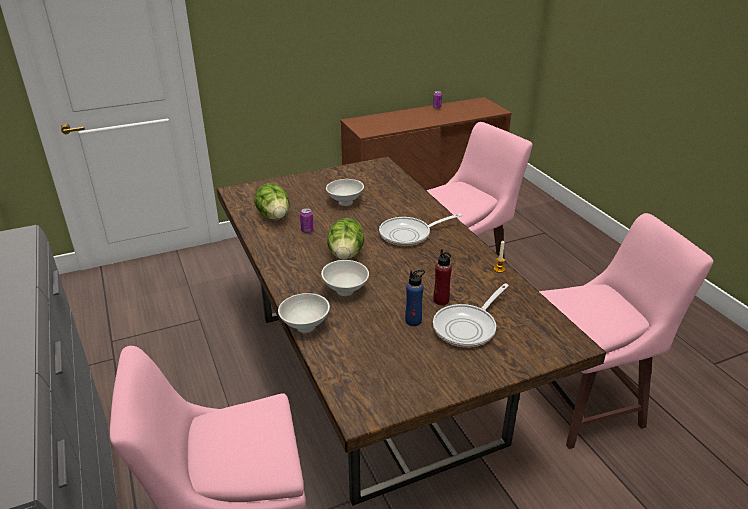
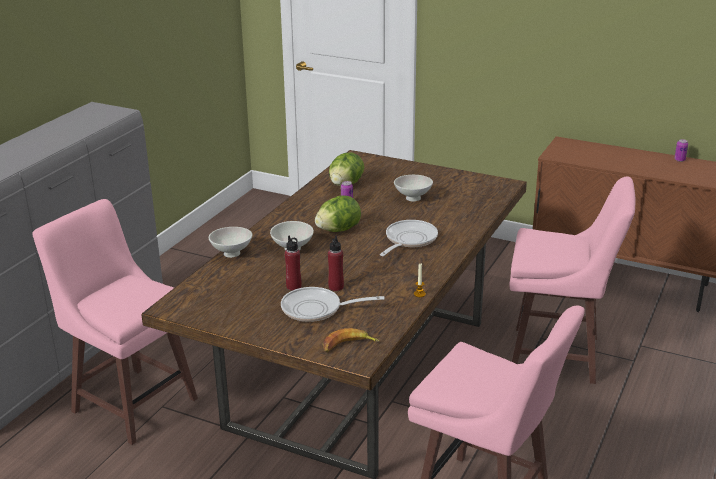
camera: 50 degrees right, 5 degrees down
frying pan [379,213,462,246] -> frying pan turned 90 degrees clockwise [380,220,438,256]
blue bottle [405,270,425,326] -> red bottle [285,235,302,291]
none -> banana [323,328,380,352]

